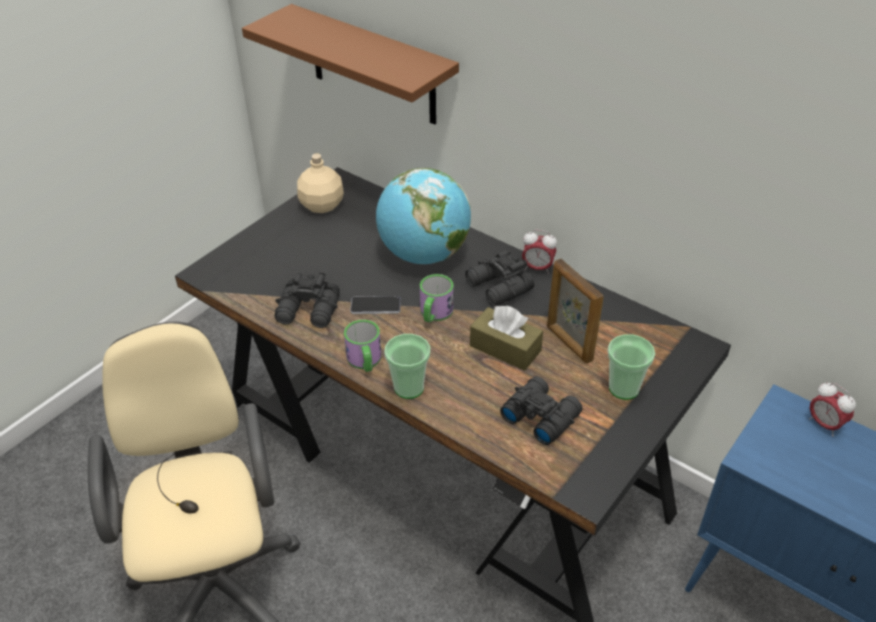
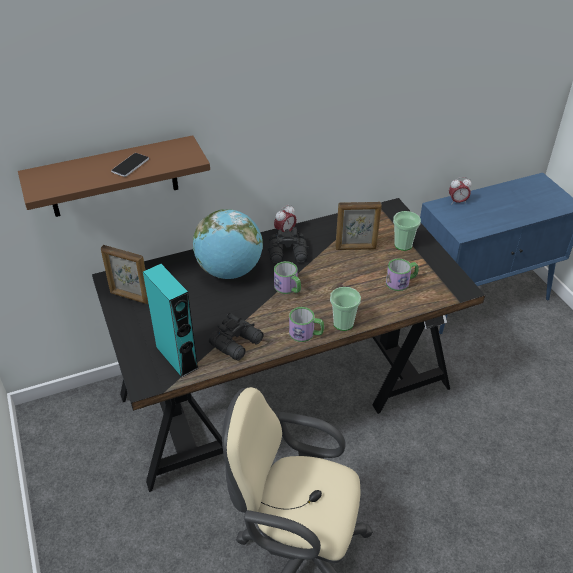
camera: 60 degrees left, 0 degrees up
beige bottle [297,153,344,213] -> picture frame [101,245,149,304]
phone [350,296,401,314] -> phone moved to [111,153,149,177]
brown tissue box [470,306,543,371] -> none
black binoculars [500,376,583,445] -> mug [386,258,419,291]
none -> turquoise speaker [143,264,199,378]

